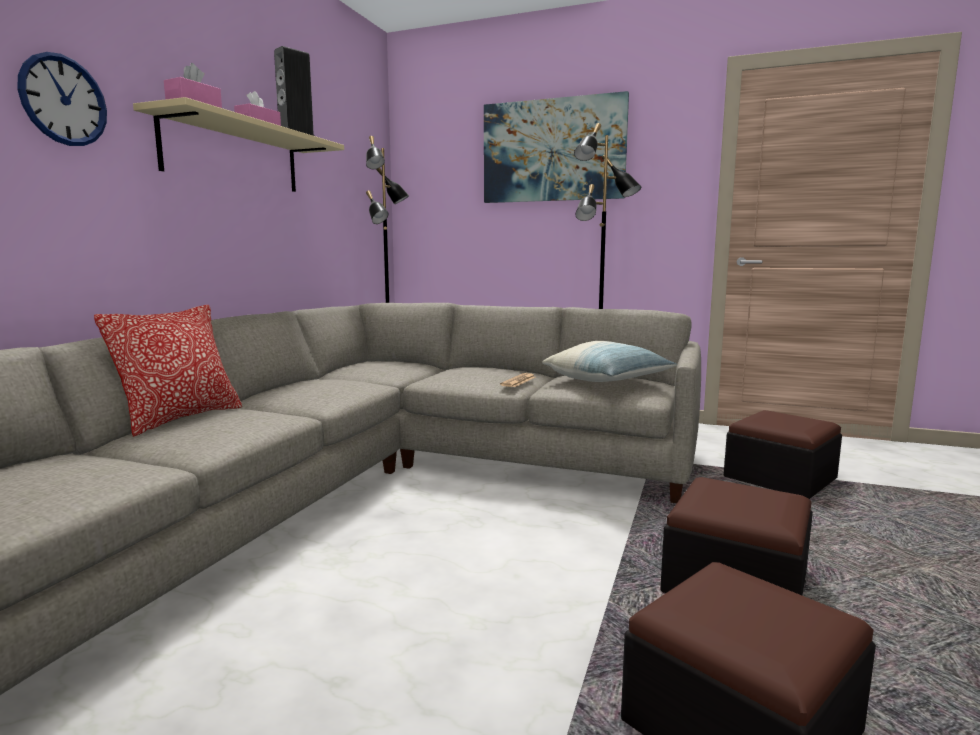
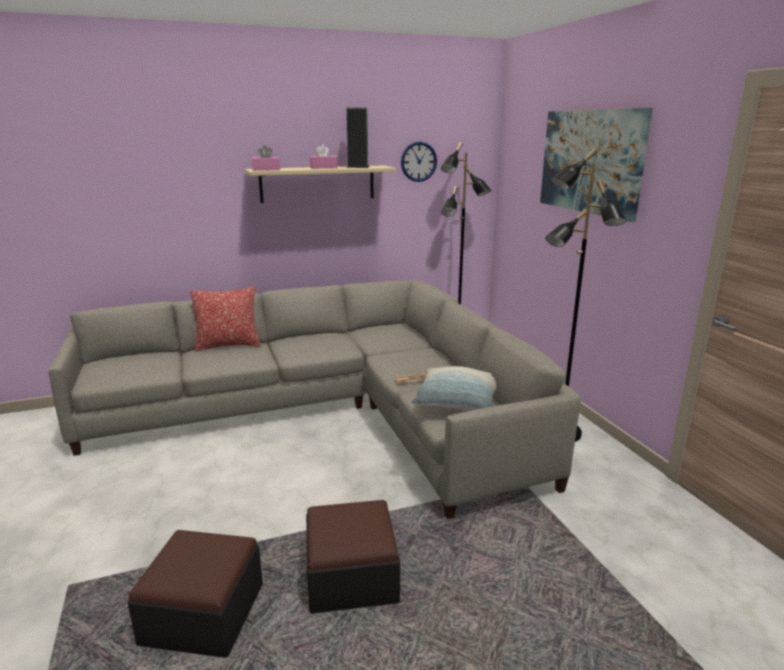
camera: 50 degrees right, 10 degrees up
wall clock [17,52,107,146] -> wall clock moved to [401,142,437,182]
ottoman [724,410,842,499] -> none

